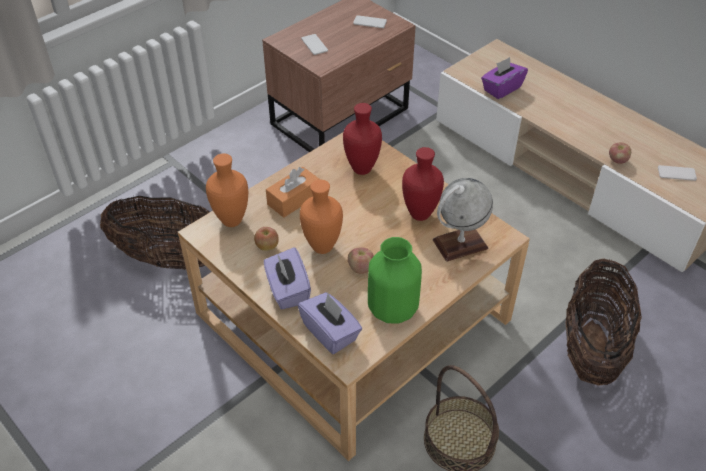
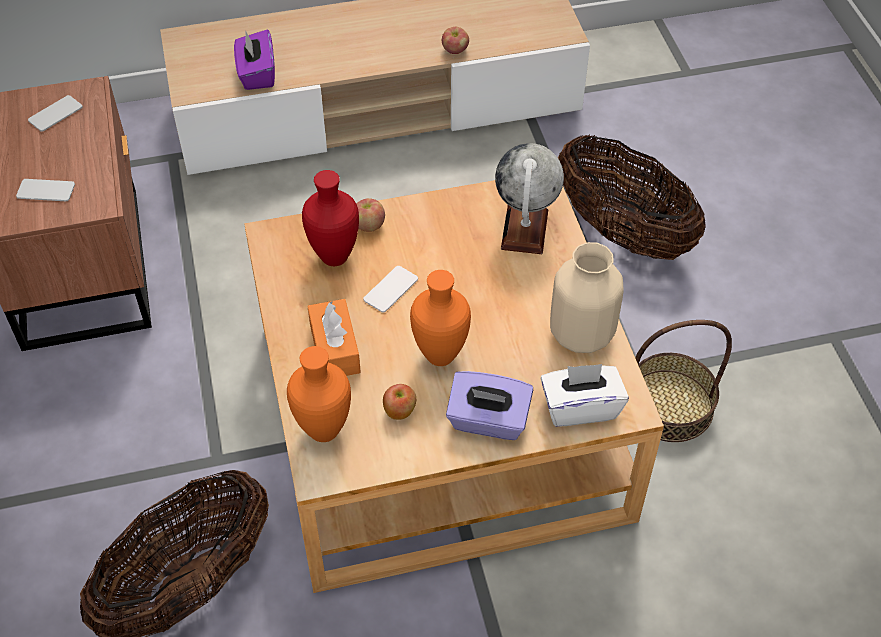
camera: 60 degrees left, 5 degrees up
purple tissue box [298,292,362,354] -> white tissue box [540,364,629,427]
apple [348,247,374,274] -> apple moved to [356,198,385,232]
green vase [368,237,422,324] -> beige vase [550,242,623,353]
red vase [402,147,444,221] -> none
phone [658,165,697,181] -> phone moved to [363,266,418,313]

